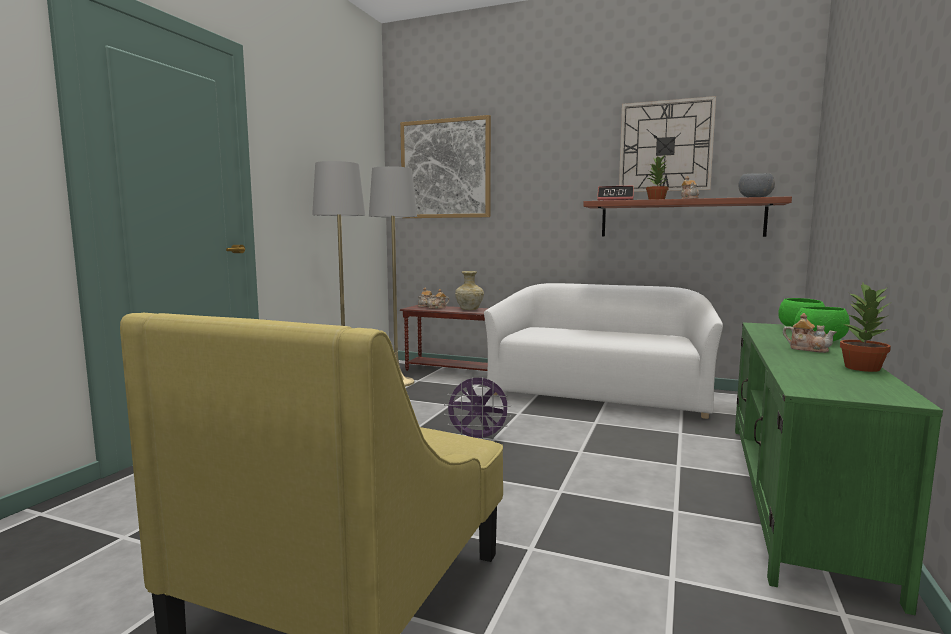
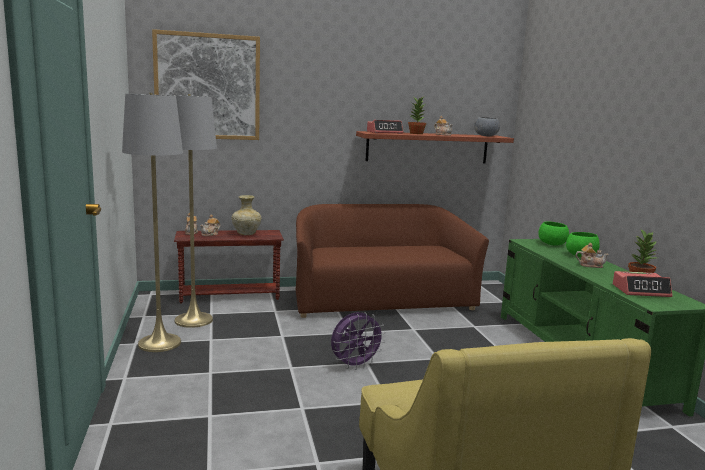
camera: 35 degrees left, 5 degrees up
white sofa [484,283,723,419] -> brown sofa [296,204,489,318]
wall clock [619,96,716,192] -> none
none -> alarm clock [613,271,672,297]

